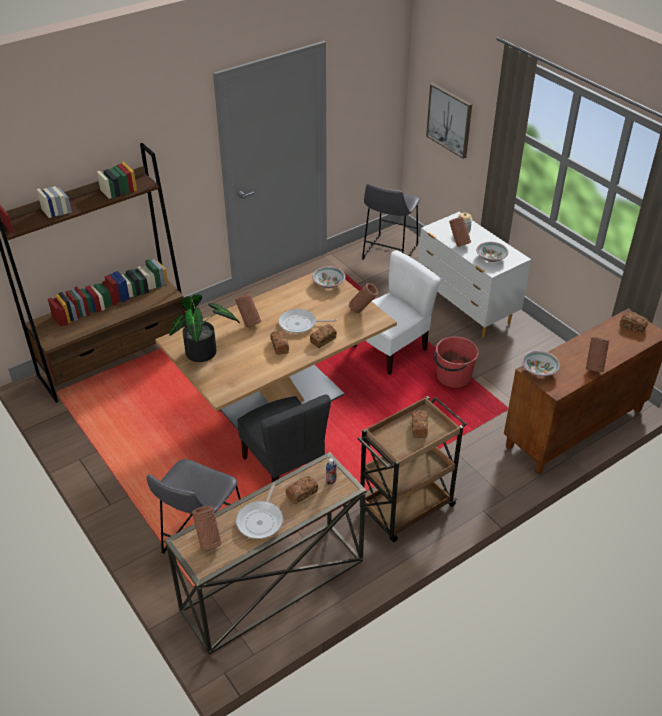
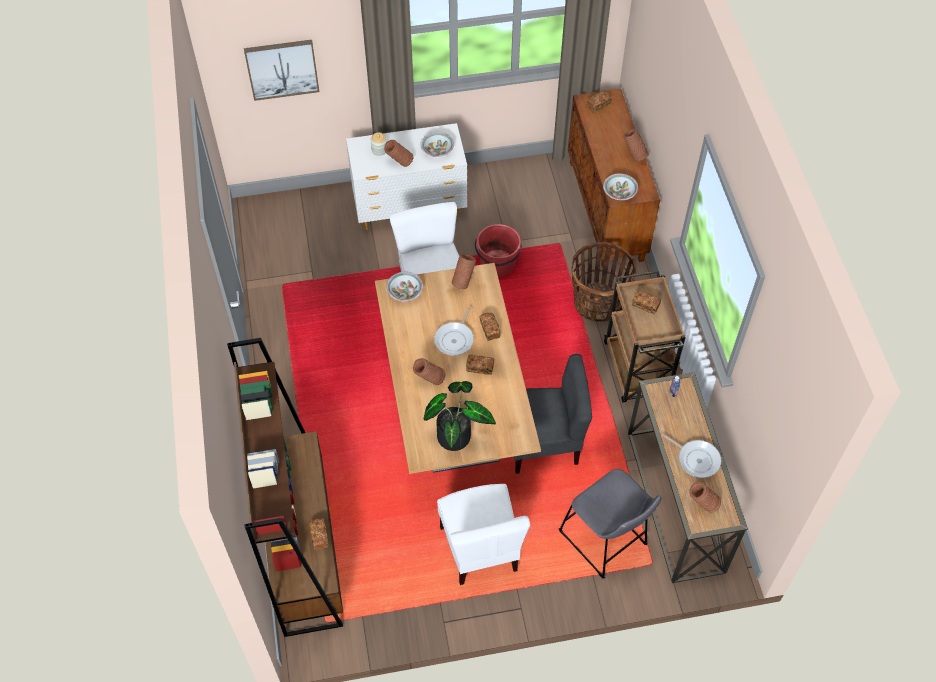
camera: 65 degrees left, 15 degrees up
bread [286,476,318,504] -> bread moved to [309,519,329,550]
grey stool [362,184,420,260] -> none
none -> white chair [437,484,530,585]
none -> basket [571,242,637,322]

